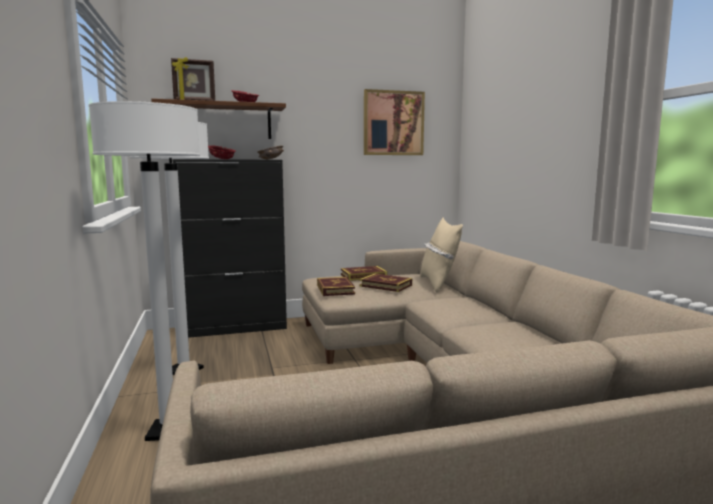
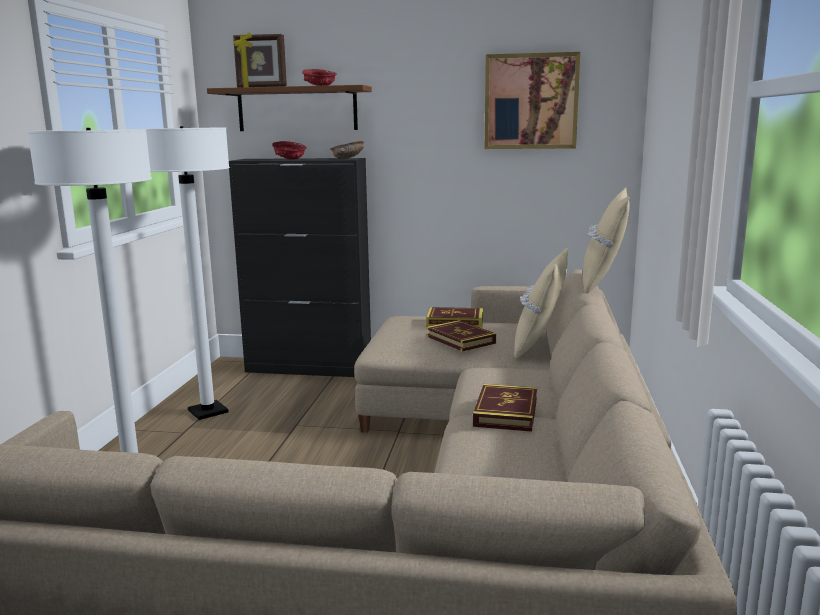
camera: 25 degrees right, 5 degrees up
book [317,277,355,296] -> book moved to [473,384,537,432]
none -> beige pillow [583,188,629,293]

